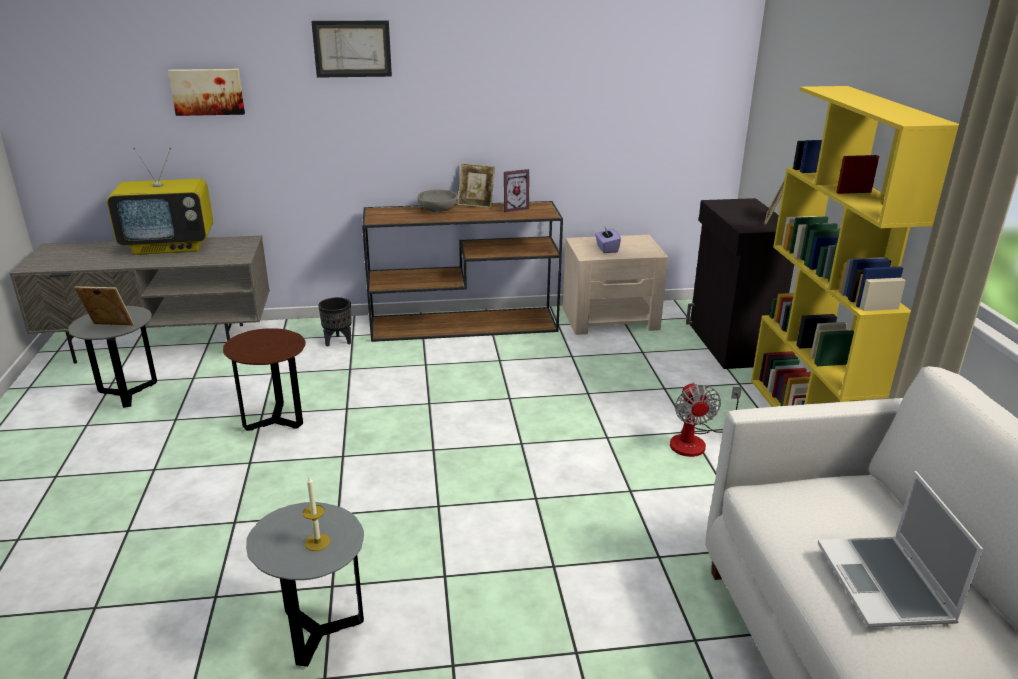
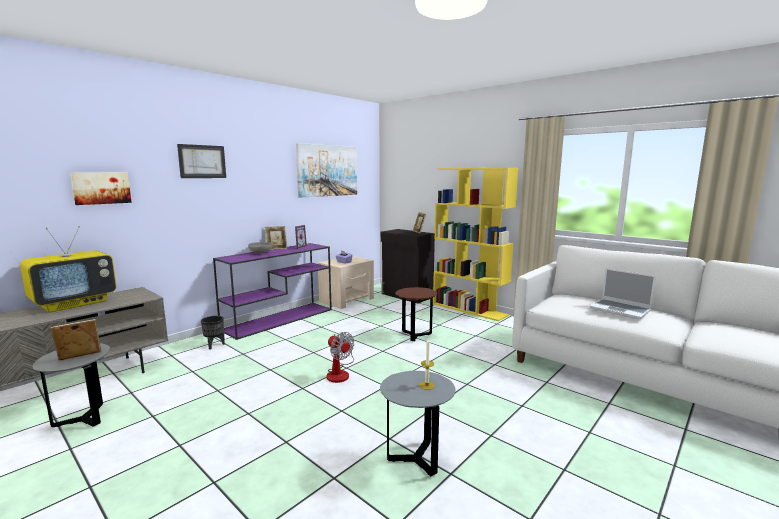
camera: 40 degrees left, 15 degrees down
brown side table [223,328,306,431] -> brown side table moved to [396,287,437,341]
brown console table [362,201,563,342] -> purple console table [213,243,332,340]
fan [670,382,742,457] -> fan moved to [327,332,354,383]
none -> picture [296,143,357,198]

